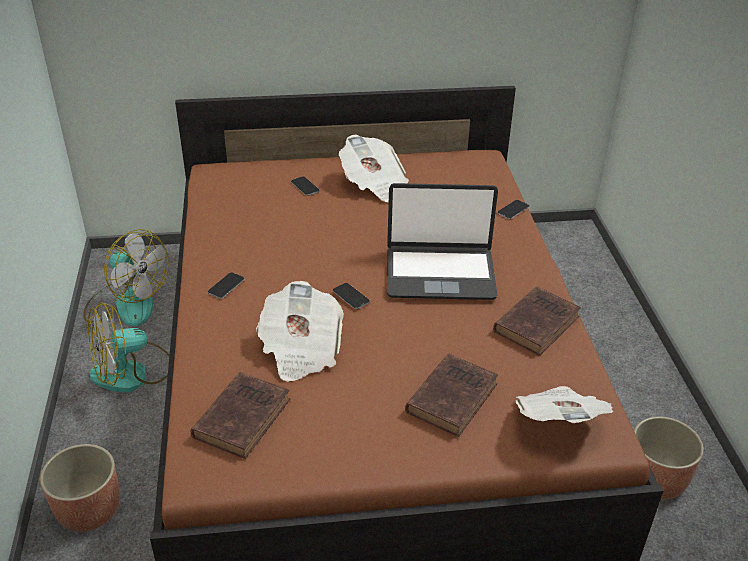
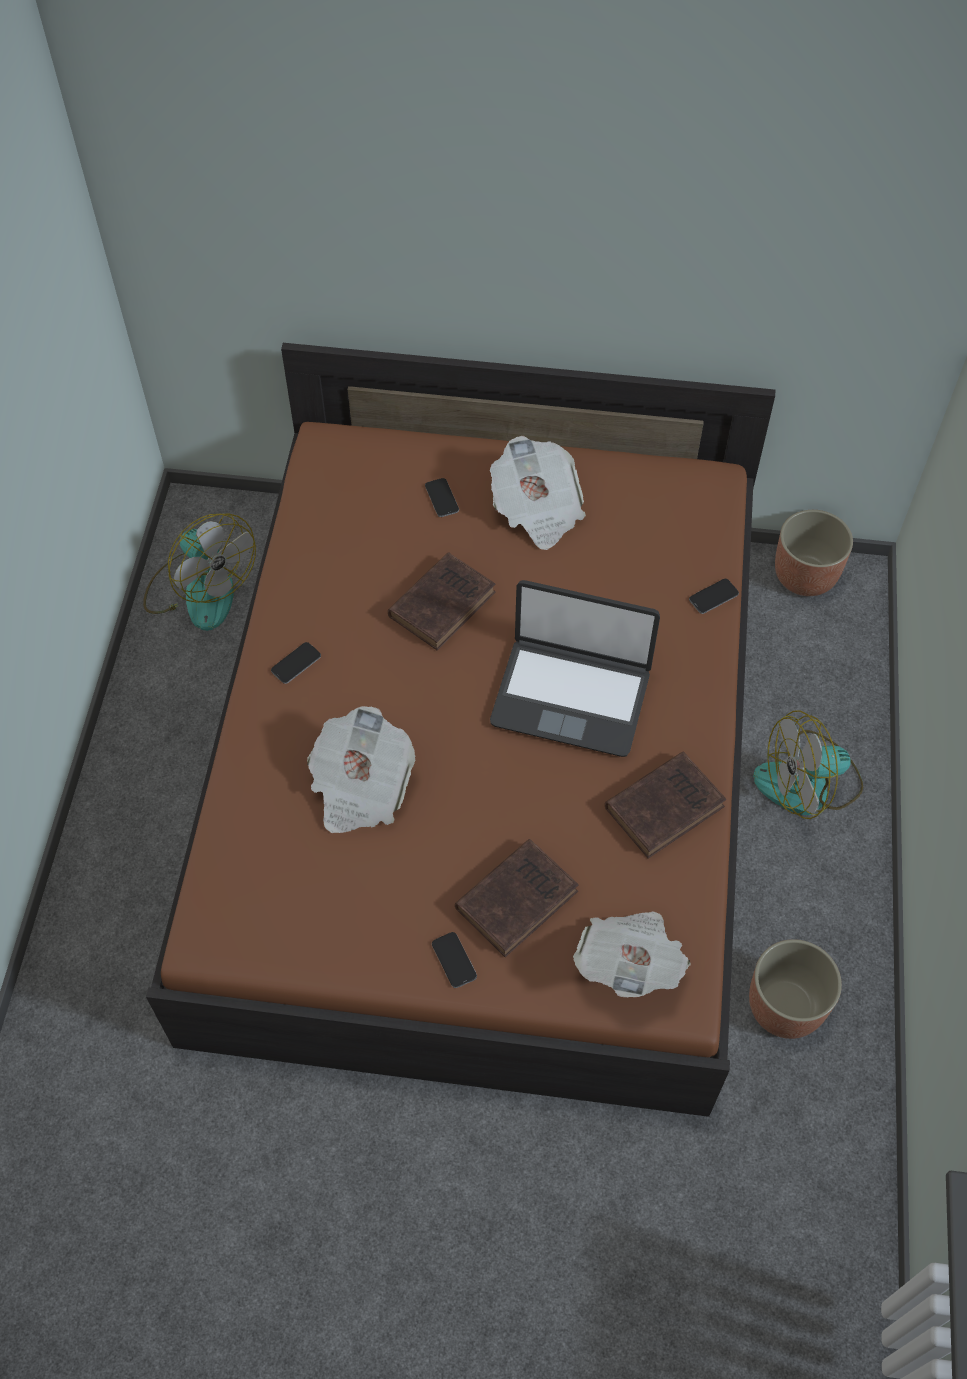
camera: 15 degrees right, 20 degrees up
planter [40,444,120,532] -> planter moved to [775,510,853,596]
fan [88,302,169,393] -> fan moved to [753,710,863,819]
brown book [191,372,290,459] -> brown book moved to [388,552,496,650]
phone [333,283,370,309] -> phone moved to [432,932,477,988]

